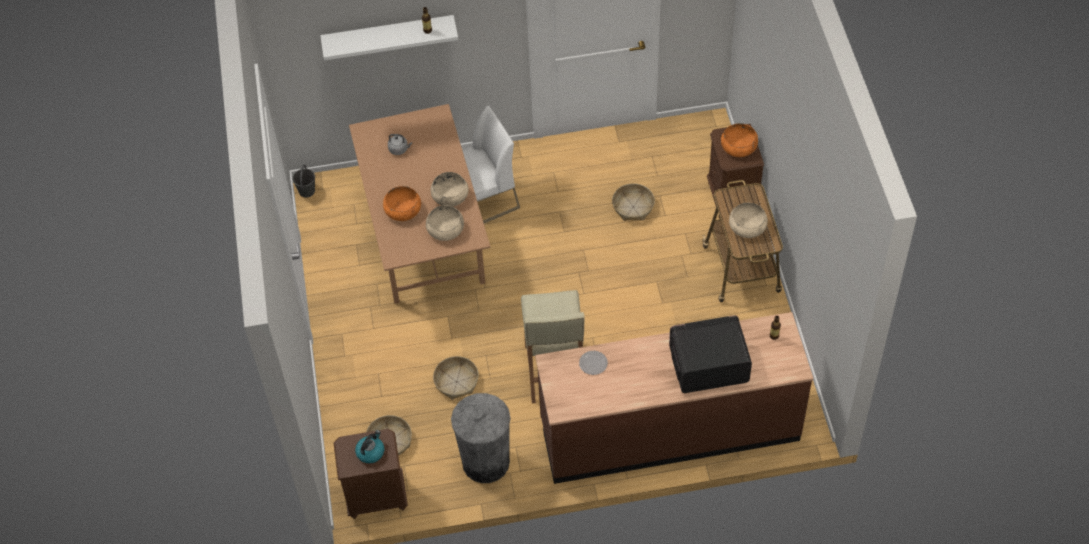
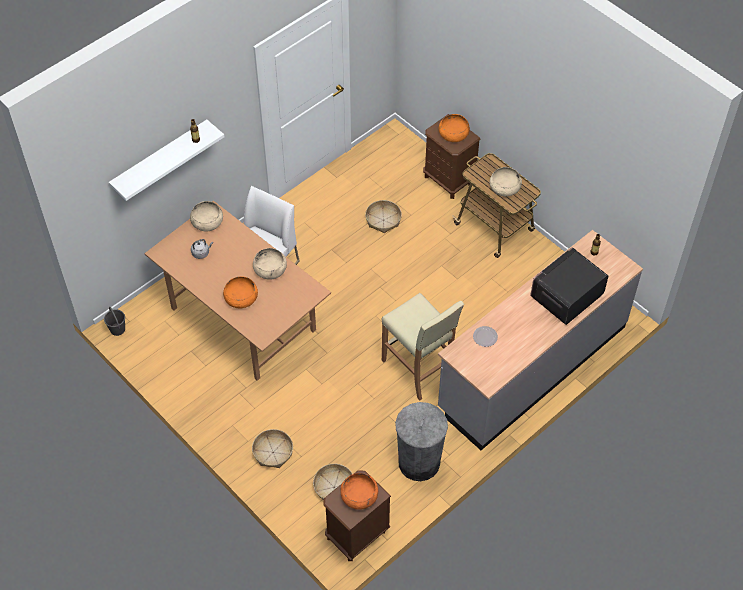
camera: 35 degrees left, 0 degrees up
kettle [355,430,384,463] -> orange bowl [340,473,378,510]
beige bowl [426,205,464,241] -> beige bowl moved to [190,201,223,232]
basket [433,356,479,400] -> basket moved to [252,429,293,468]
brown counter [535,312,813,484] -> grey counter [438,230,643,450]

